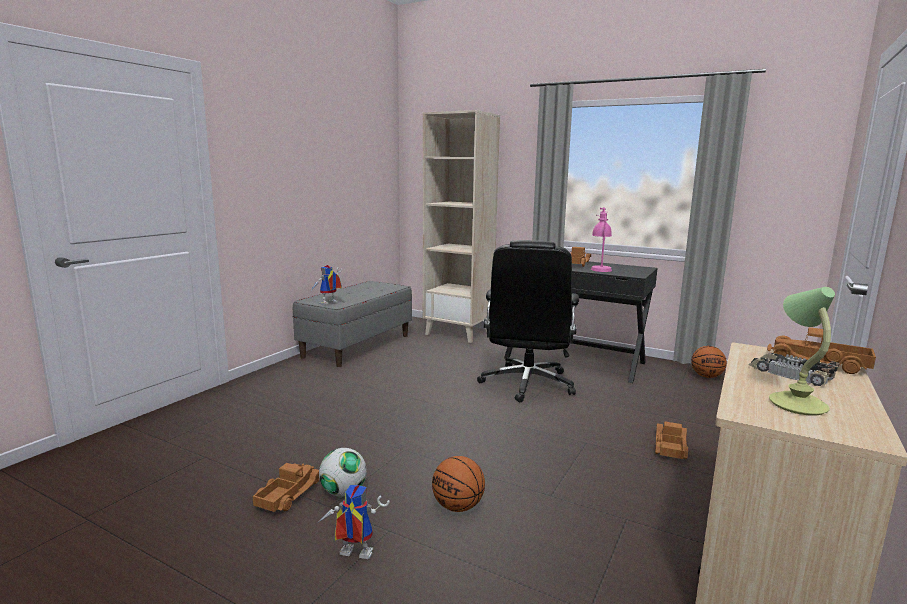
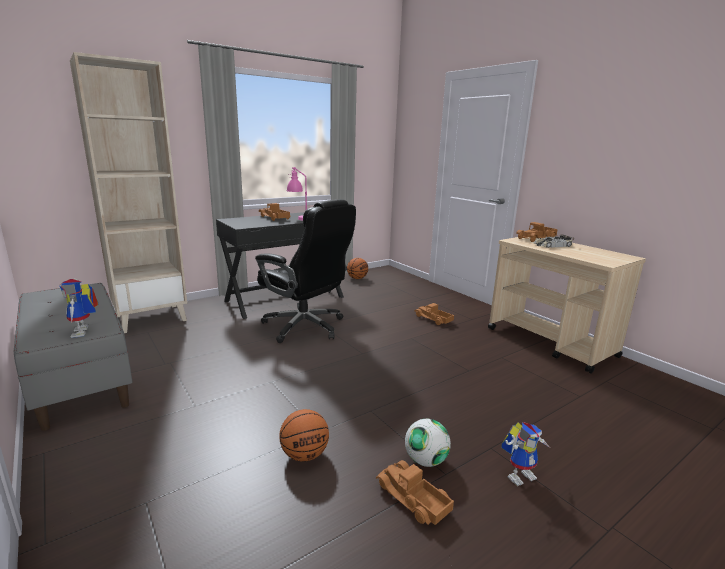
camera: 65 degrees left, 5 degrees up
toy robot [317,485,390,559] -> toy robot turned 150 degrees counterclockwise [501,422,550,486]
basketball [432,456,485,512] -> basketball moved to [279,409,329,462]
table lamp [769,287,835,416] -> none

